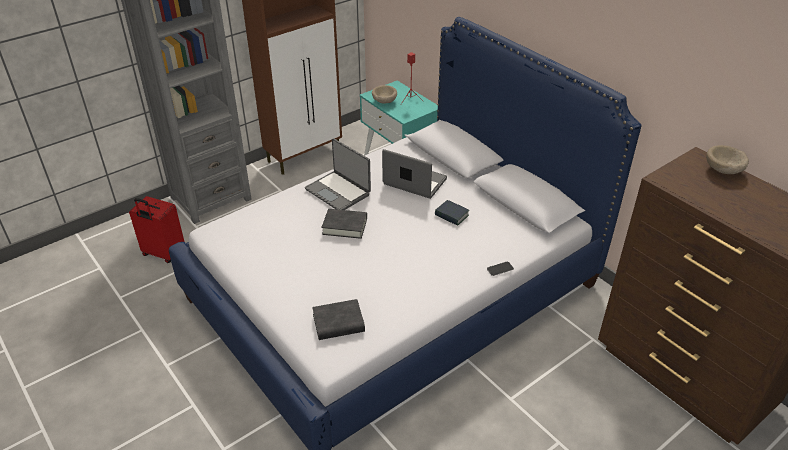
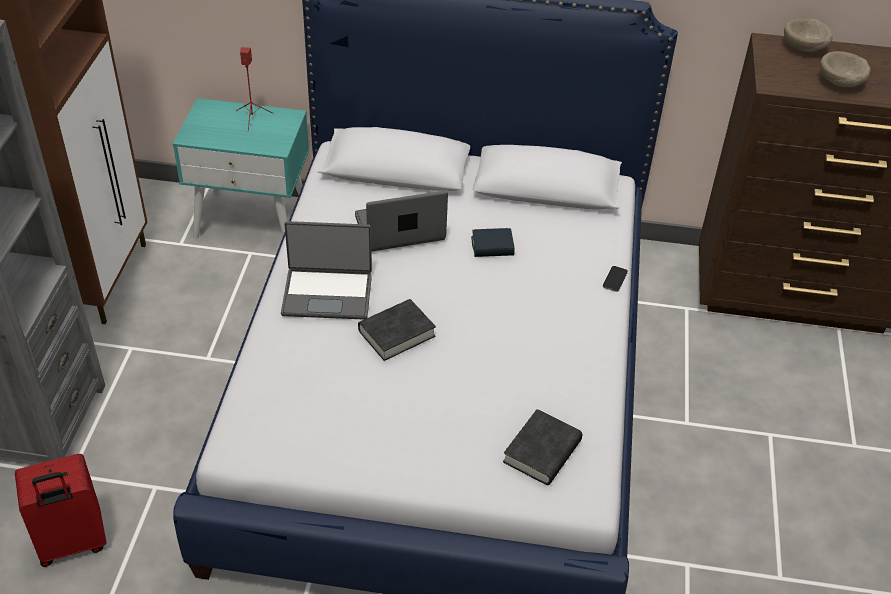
camera: 45 degrees left, 5 degrees up
beige bowl [372,85,397,104] -> beige bowl moved to [820,51,871,87]

